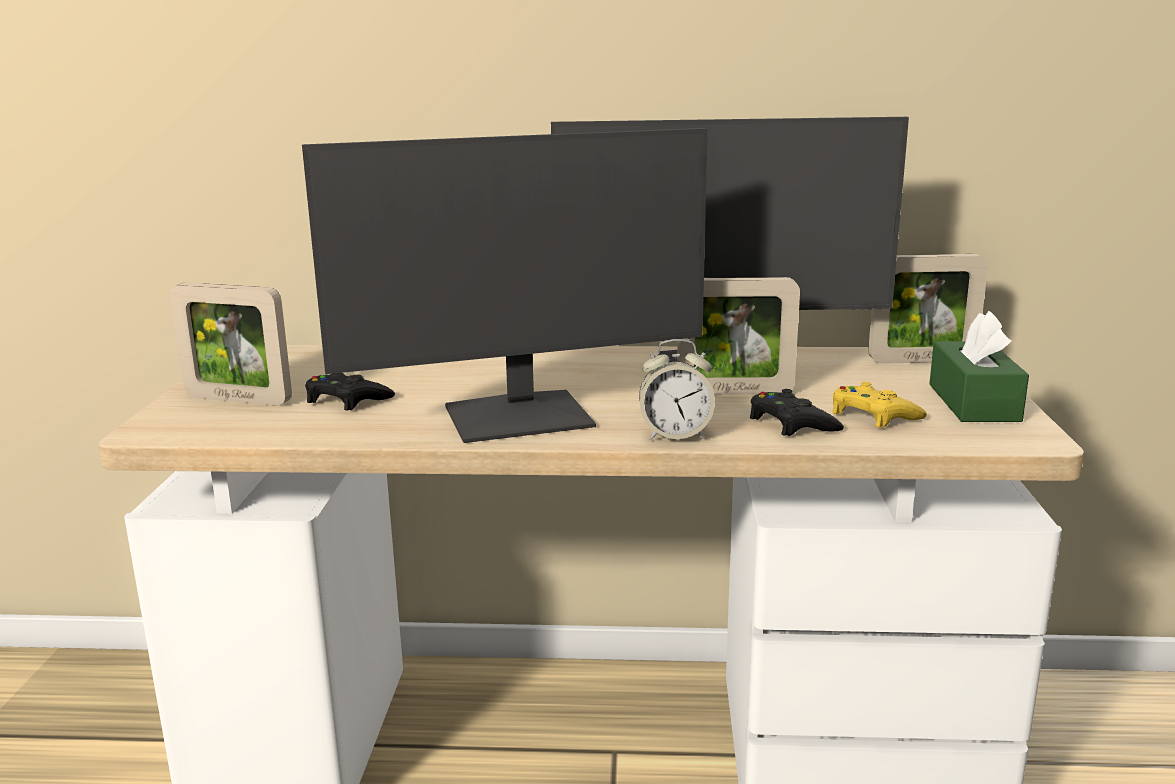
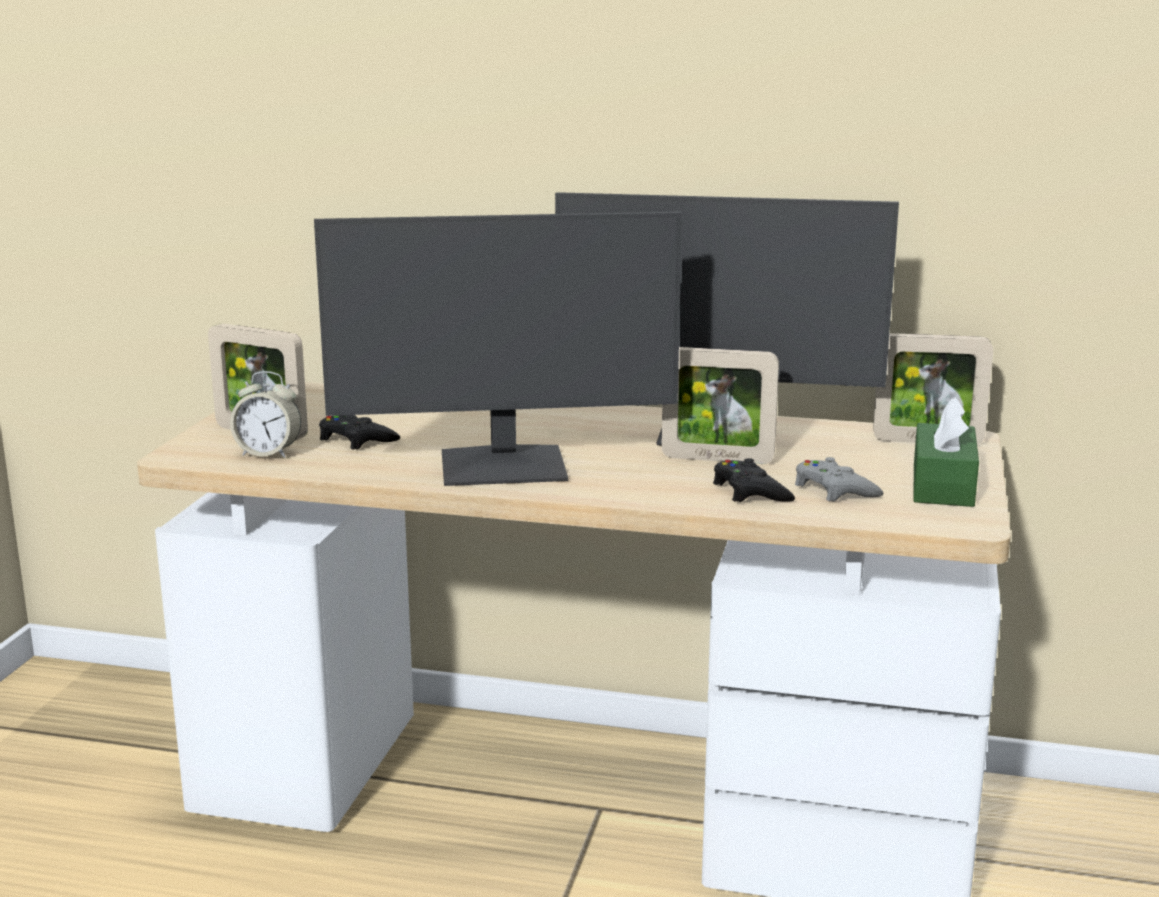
camera: 10 degrees right, 0 degrees up
alarm clock [639,339,715,440] -> alarm clock moved to [230,371,301,458]
yellow game controller [832,382,927,428] -> grey game controller [795,457,883,502]

